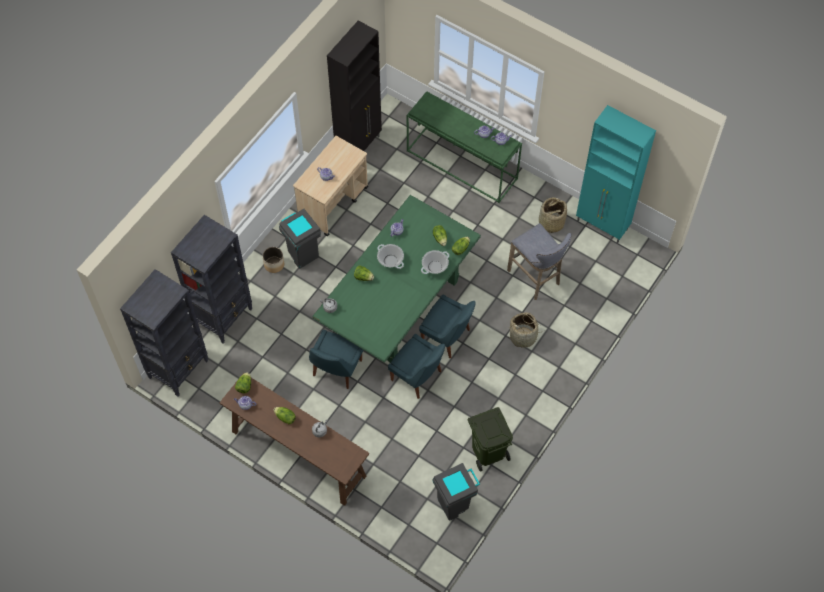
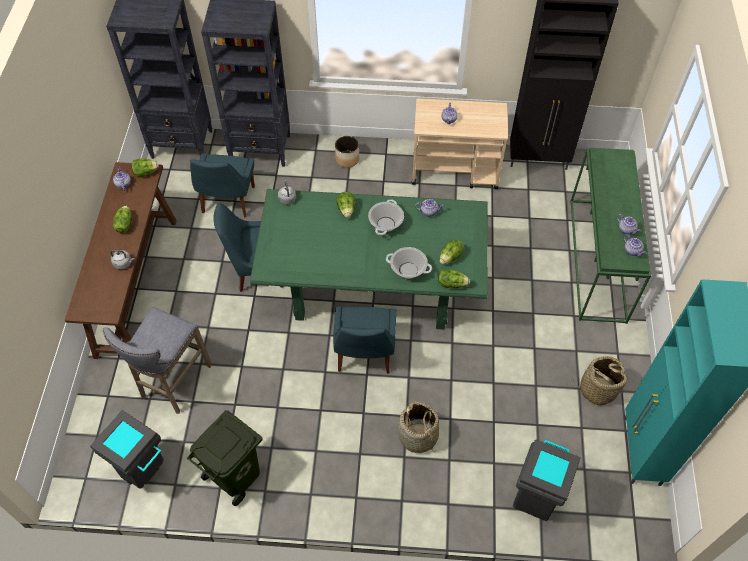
camera: 60 degrees right, 5 degrees down
grey trash can [279,209,321,269] -> grey trash can moved to [513,439,581,521]
blue chair [388,334,445,399] -> blue chair moved to [190,153,255,217]
grey stool [507,223,572,300] -> grey stool moved to [103,307,212,414]

